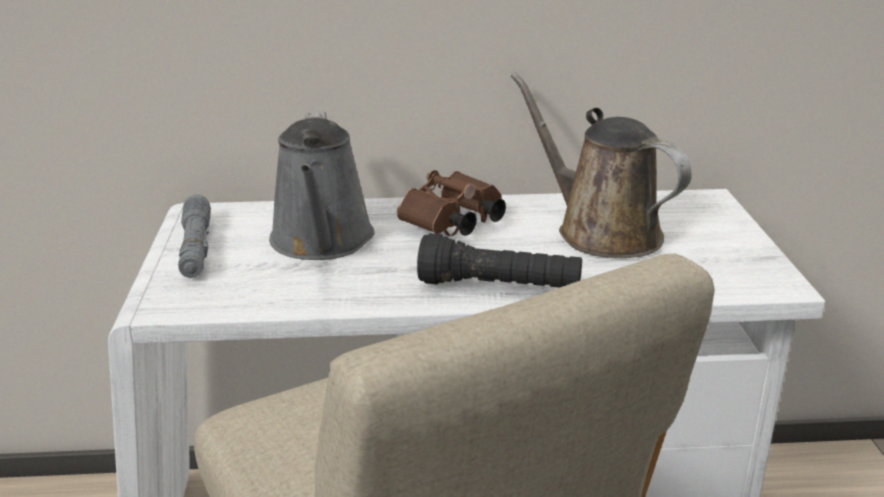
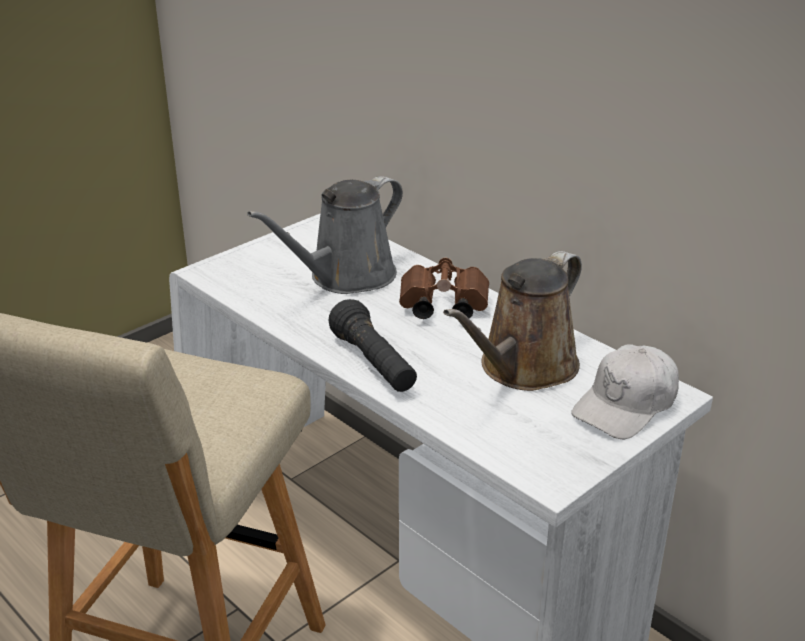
camera: 50 degrees right, 5 degrees up
grey flashlight [178,195,211,278] -> none
brown watering can [511,73,692,258] -> brown watering can turned 150 degrees counterclockwise [443,251,582,391]
none -> white cap [571,344,679,439]

